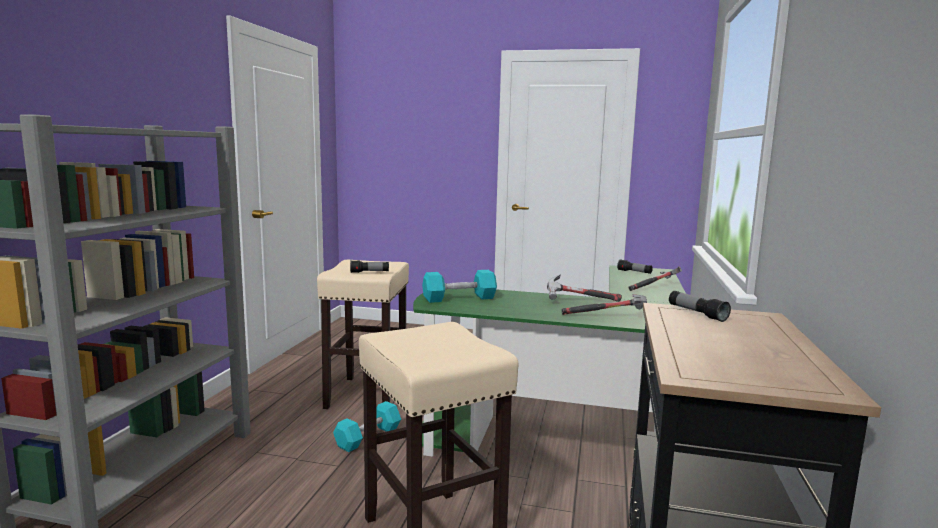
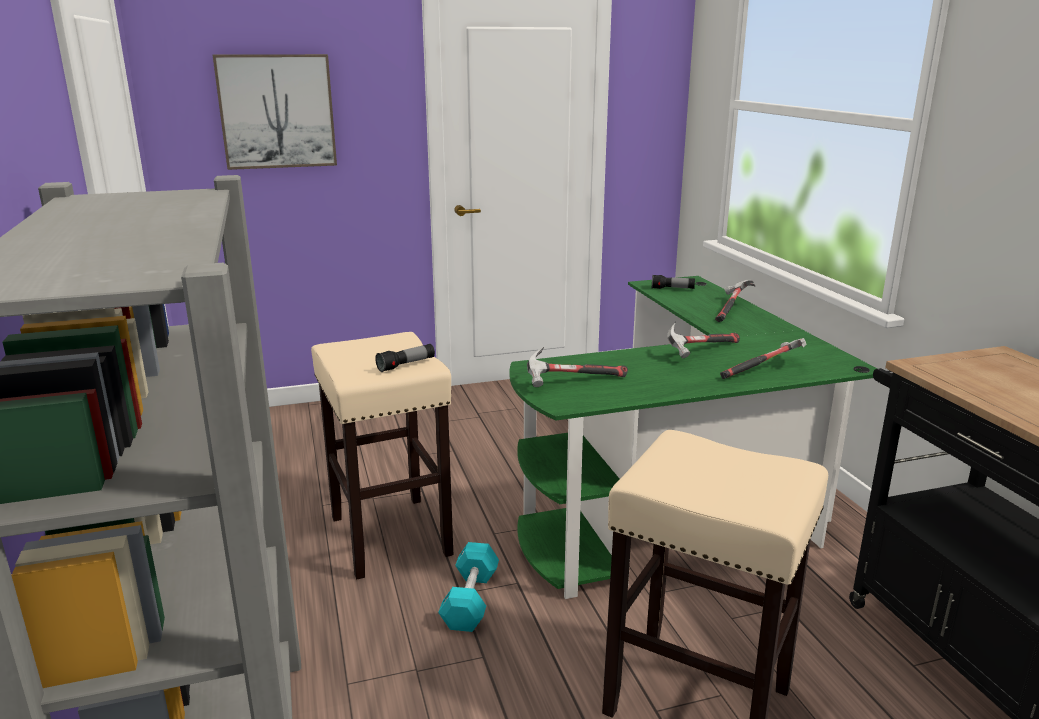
camera: 30 degrees left, 10 degrees up
turquoise dumbbell [422,270,497,303] -> hammer [527,347,628,387]
flashlight [669,291,731,322] -> none
none -> picture [213,54,337,170]

